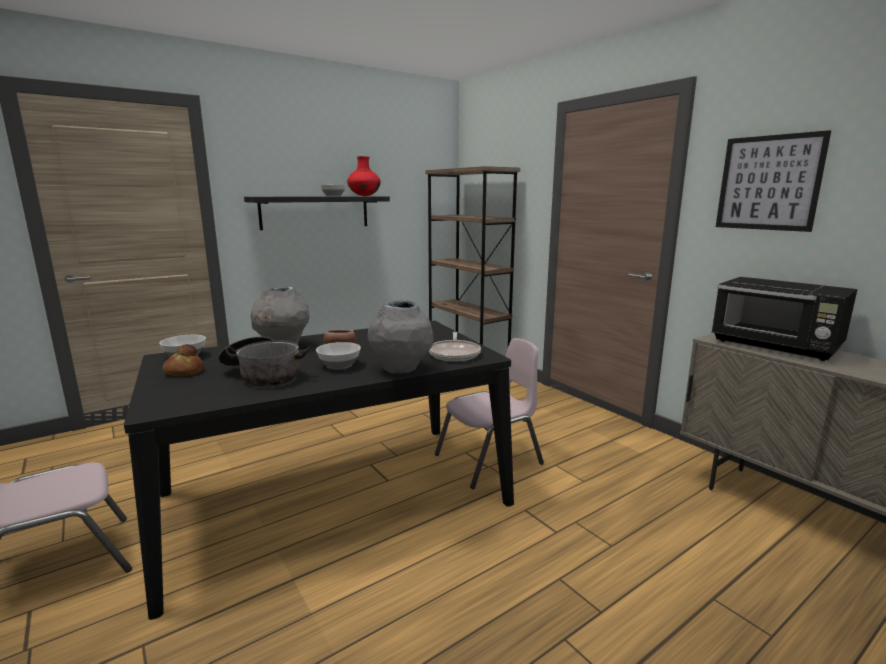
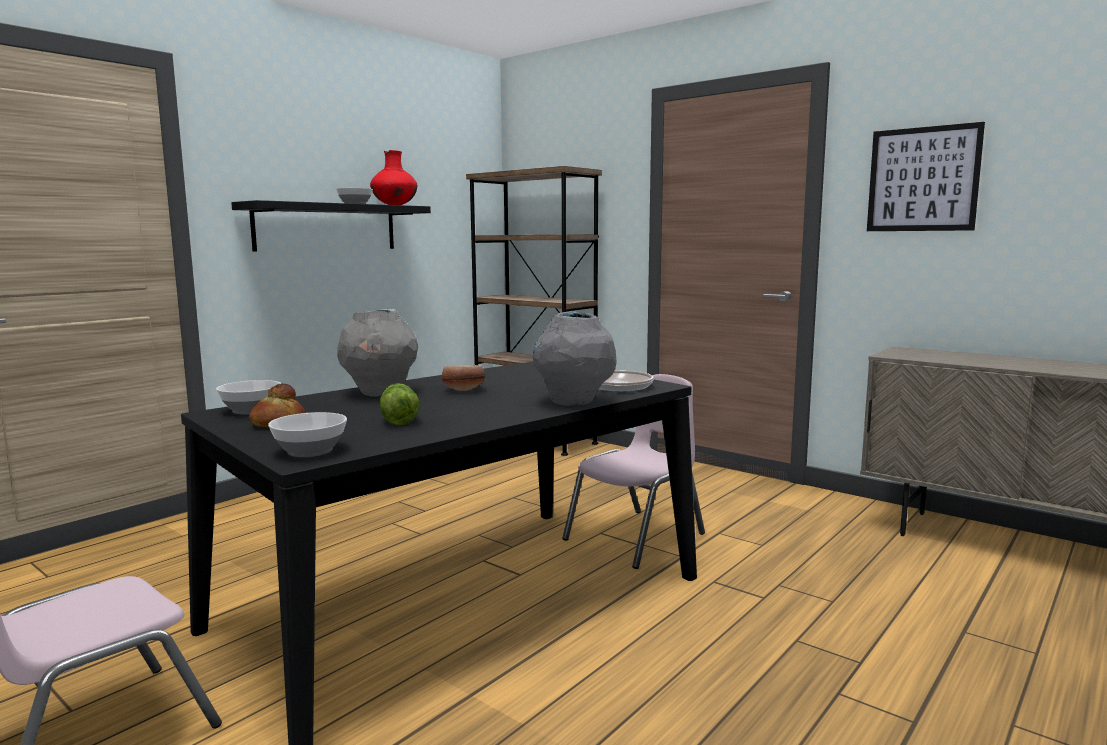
camera: 15 degrees left, 5 degrees down
cooking pot [218,336,310,387] -> lettuce [380,383,419,425]
bowl [316,342,361,370] -> bowl moved to [268,412,347,457]
black microwave [712,277,857,361] -> none

